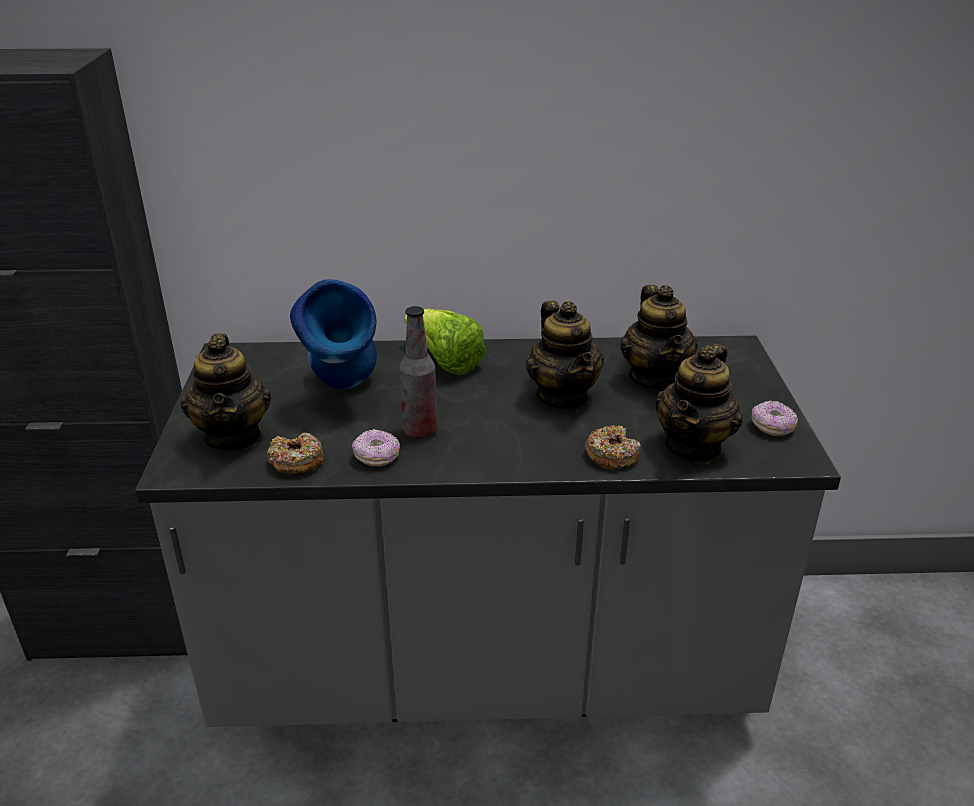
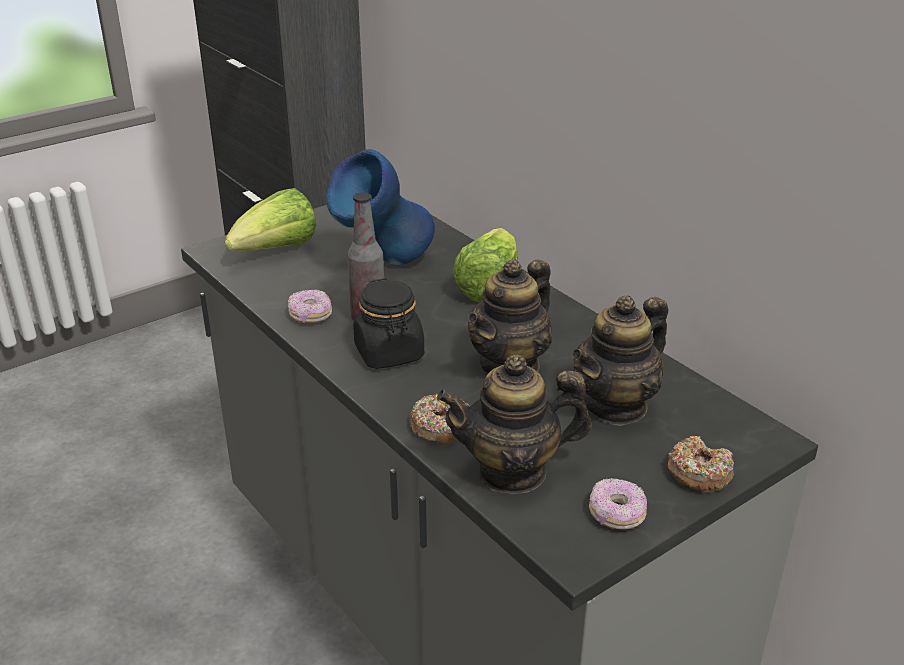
camera: 55 degrees right, 0 degrees up
teapot [181,333,271,452] -> lettuce [225,188,316,251]
donut [267,433,324,476] -> donut moved to [667,436,734,492]
none -> black jar [353,278,424,369]

